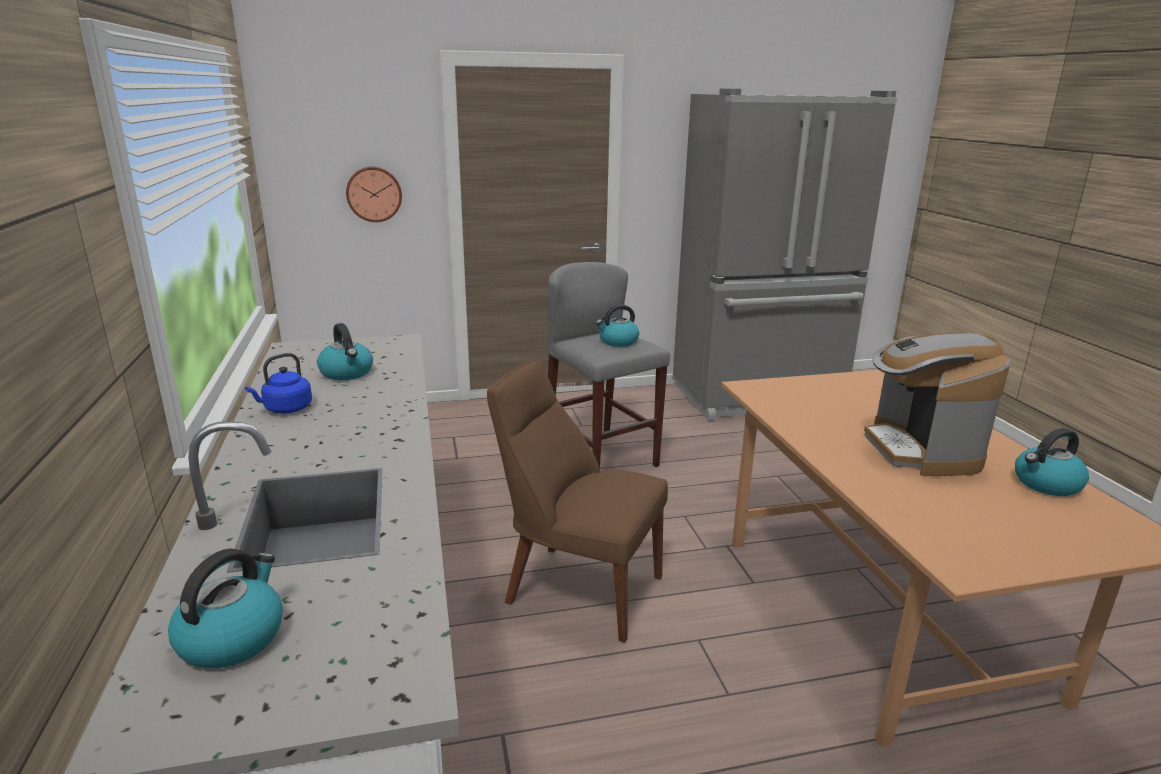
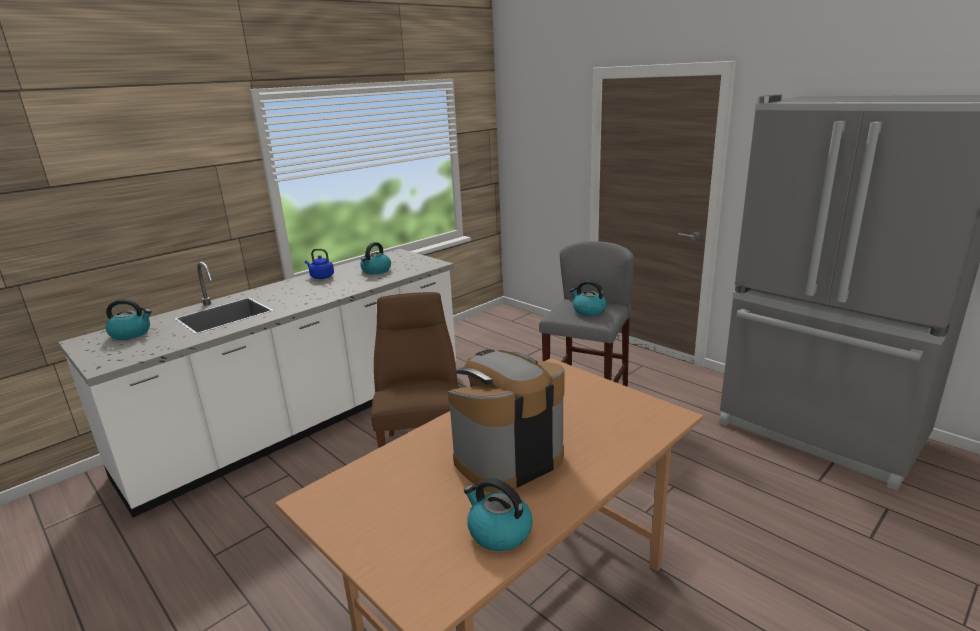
camera: 60 degrees right, 0 degrees up
wall clock [346,167,402,222] -> none

